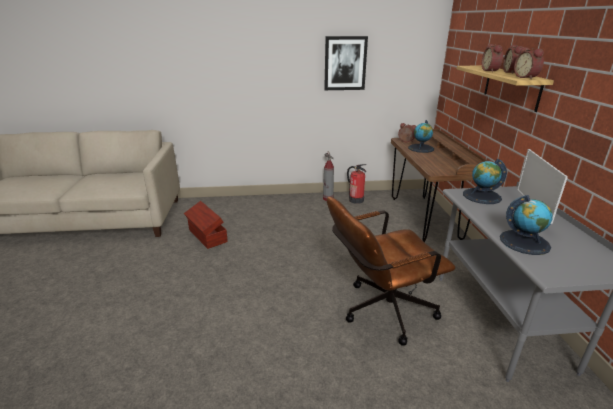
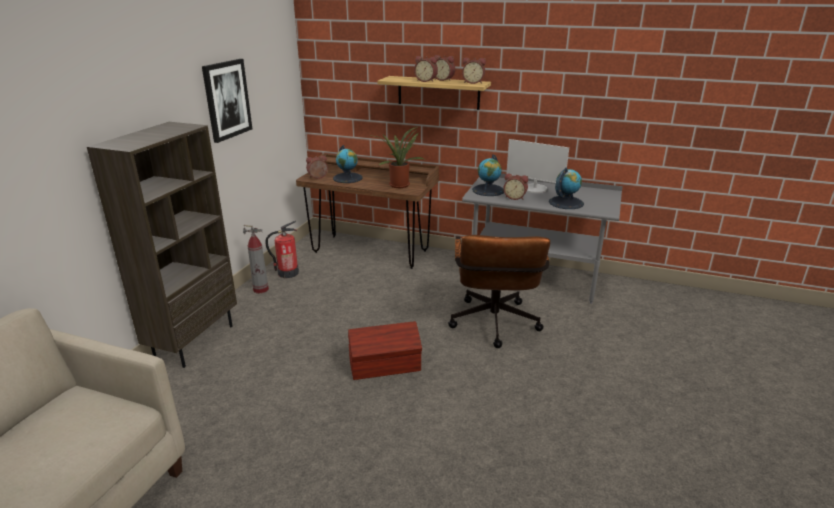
camera: 65 degrees left, 0 degrees up
brown storage box [184,201,228,249] -> brown storage box moved to [348,321,422,380]
none -> brown bookcase [87,122,237,368]
none -> potted plant [375,126,425,188]
none -> alarm clock [503,173,528,200]

